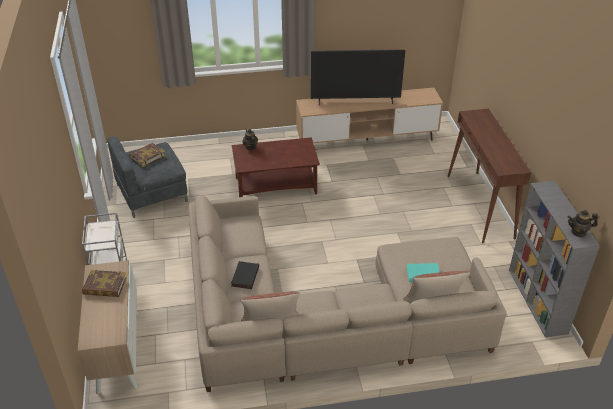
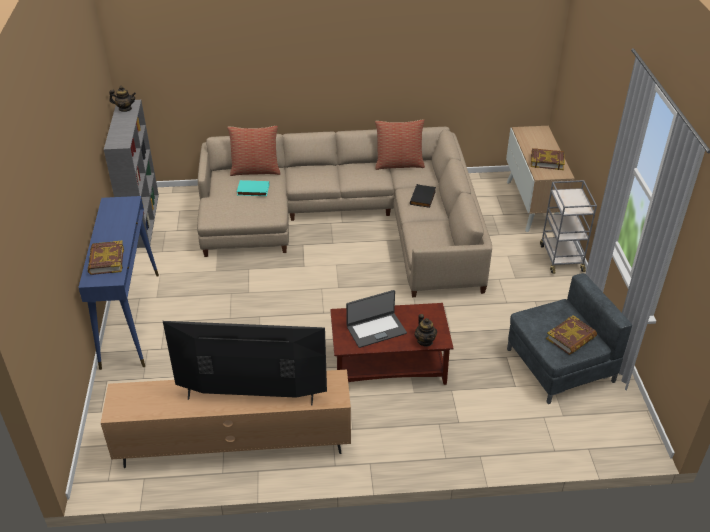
camera: 175 degrees left, 0 degrees up
brown console table [448,109,531,243] -> blue console table [78,196,159,370]
none -> book [88,241,124,275]
none -> laptop [346,290,407,348]

